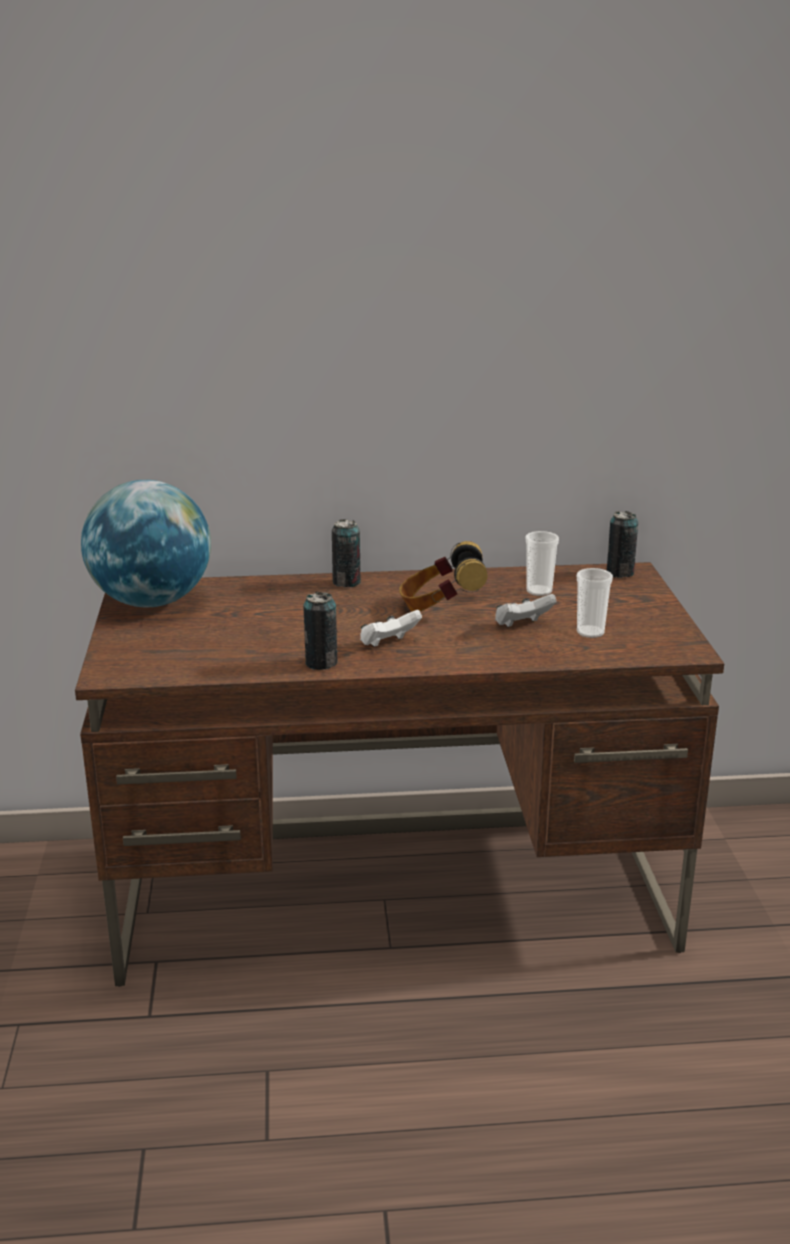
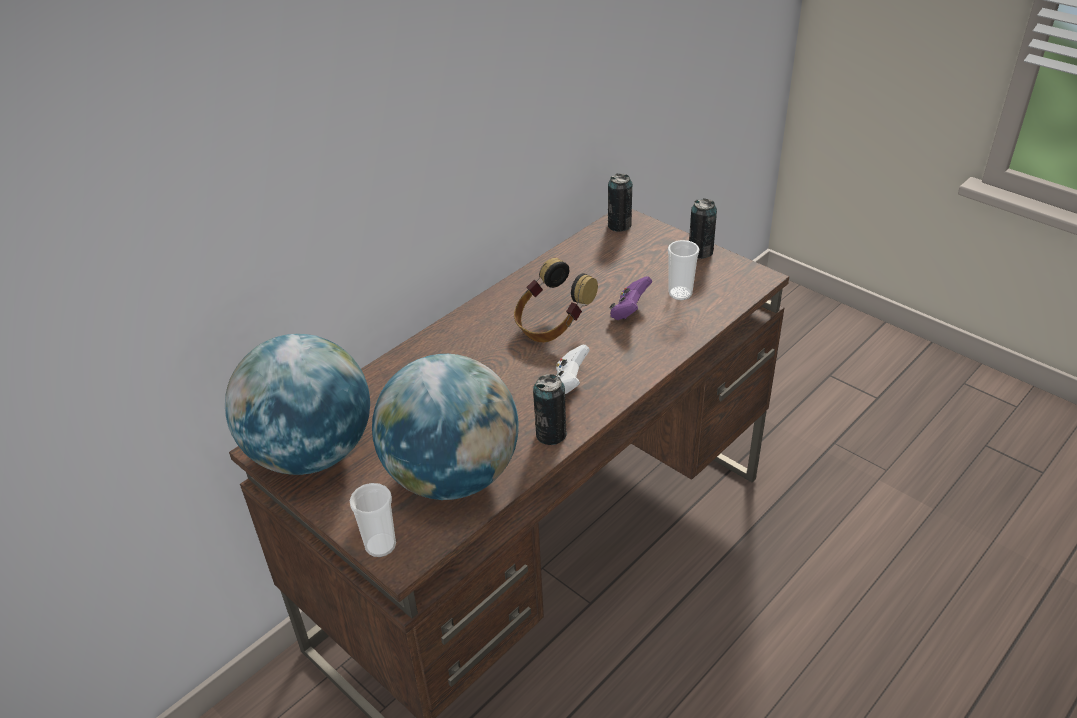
camera: 40 degrees left, 15 degrees up
can [332,519,361,587] -> can moved to [689,198,717,259]
white game controller [495,594,556,627] -> purple game controller [610,276,652,320]
cup [525,531,559,596] -> cup moved to [349,483,396,557]
none -> globe [372,354,518,500]

